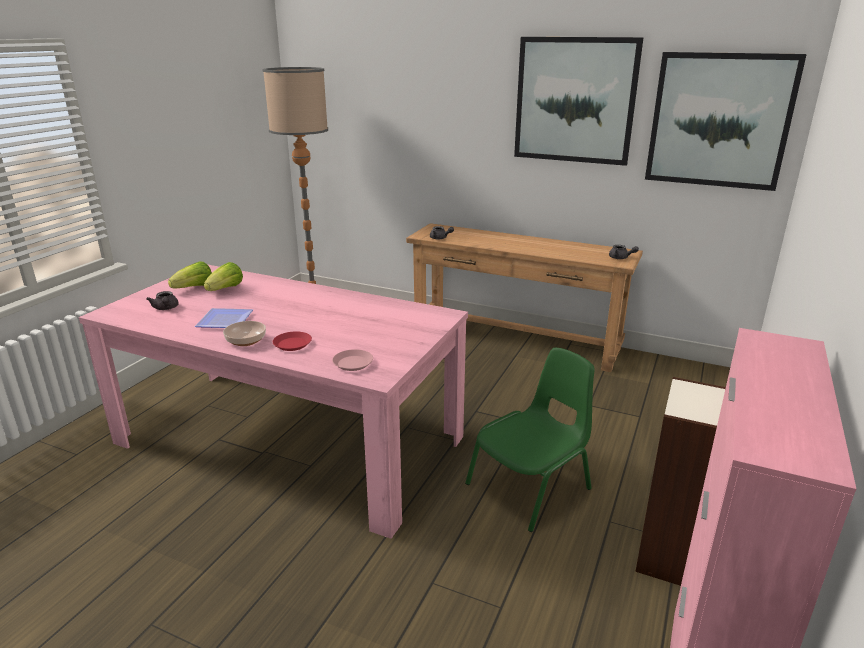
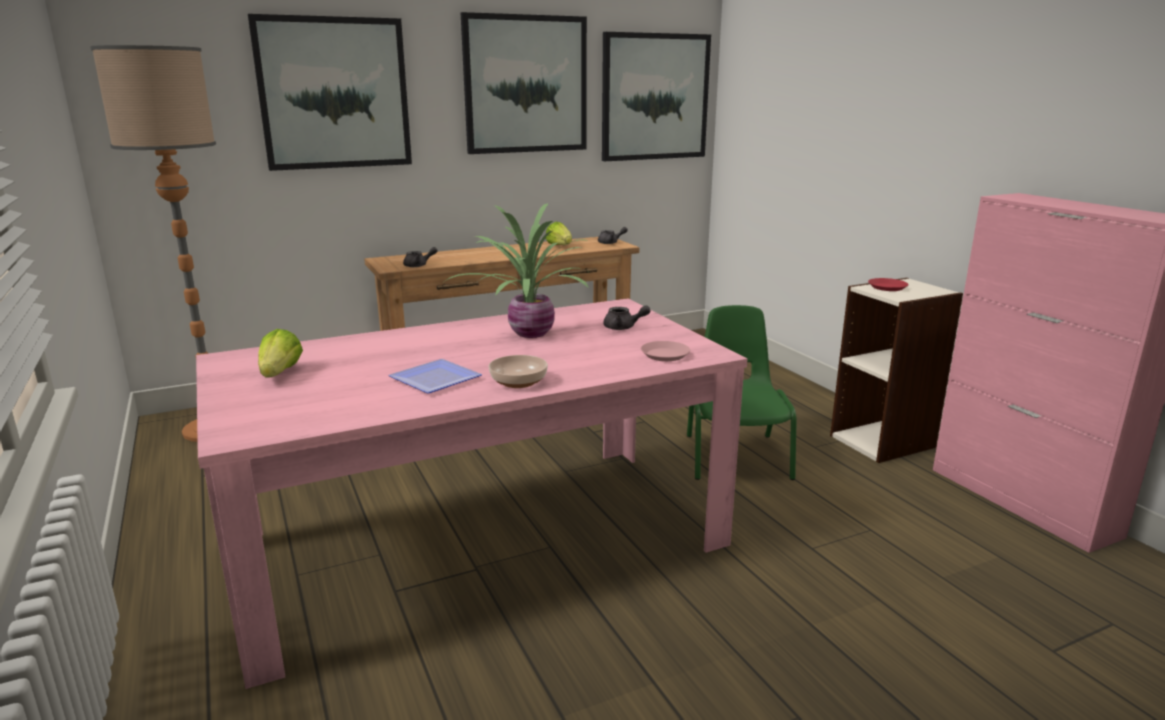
camera: 50 degrees left, 5 degrees down
grey teapot [146,291,179,310] -> grey teapot moved to [603,305,651,330]
lettuce [204,262,243,291] -> lettuce moved to [546,222,572,245]
red plate [273,331,312,351] -> red plate moved to [868,278,908,291]
none -> picture [248,14,412,171]
none -> potted plant [444,203,591,338]

